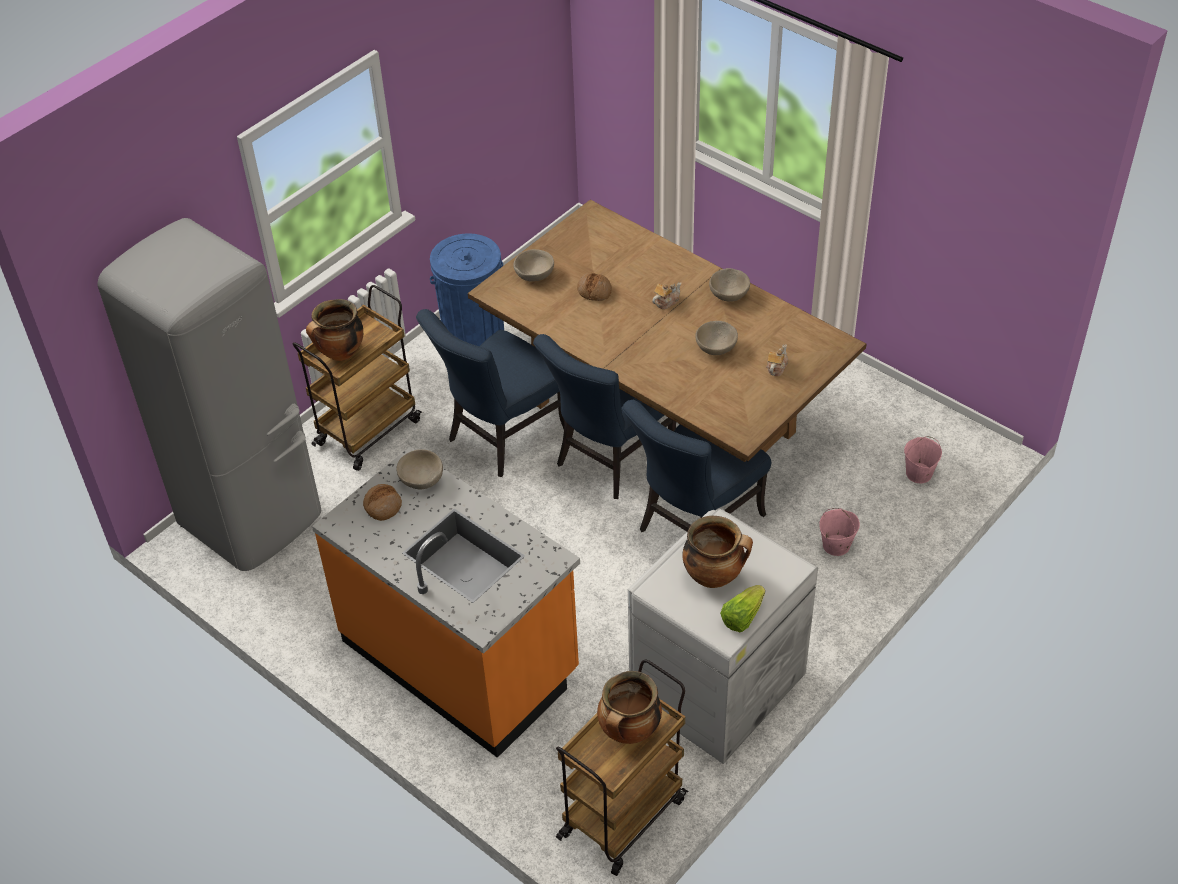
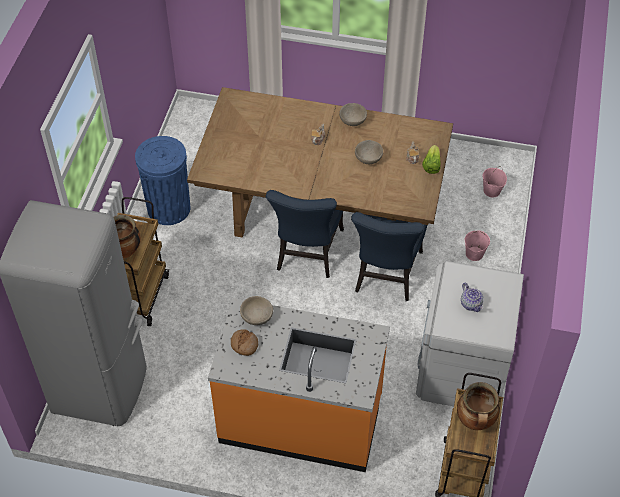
camera: 30 degrees left, 5 degrees up
blue chair [416,309,565,477] -> none
beige bowl [514,249,554,282] -> none
bread [577,273,612,301] -> none
cooking pot [682,516,753,588] -> teapot [461,283,484,312]
lettuce [720,585,765,632] -> lettuce moved to [422,145,440,174]

